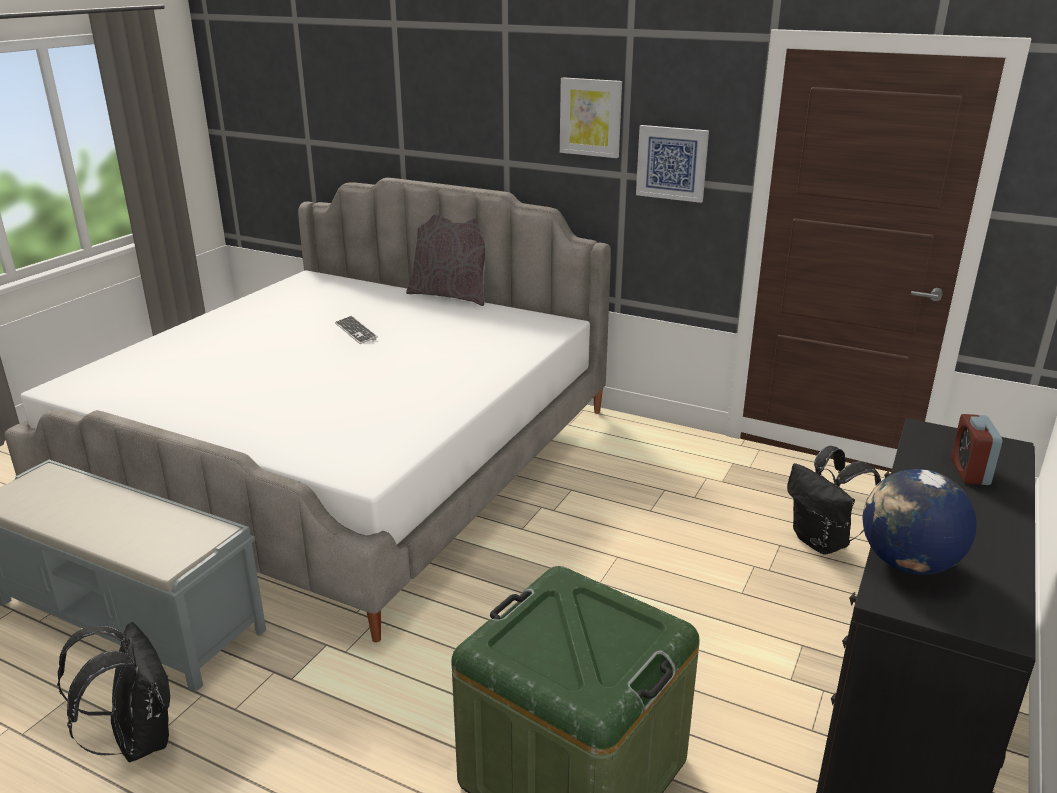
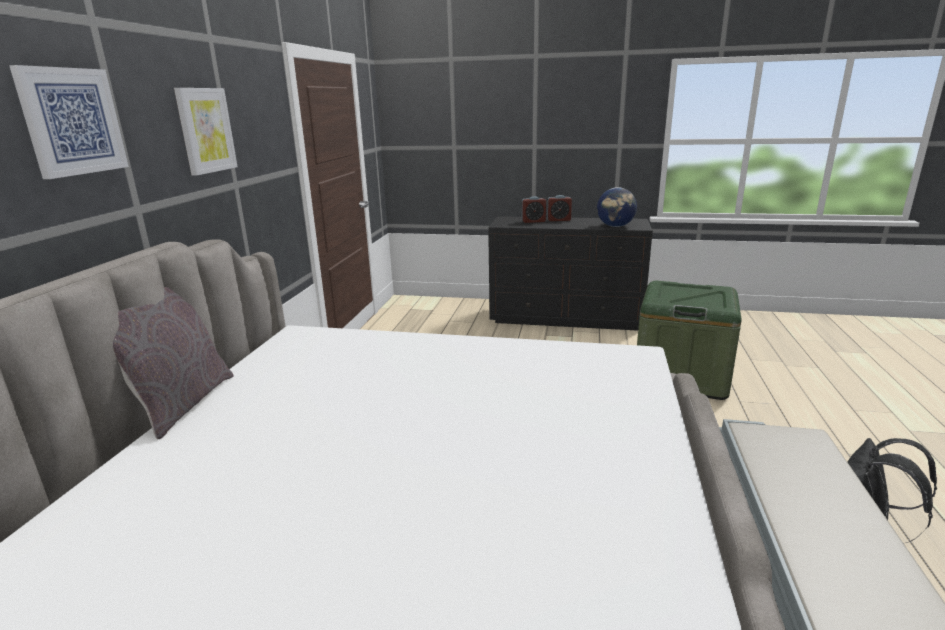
camera: 105 degrees left, 5 degrees down
keyboard [335,316,378,344] -> none
picture [636,125,709,203] -> picture moved to [9,65,129,179]
black backpack [787,446,881,555] -> none
none -> alarm clock [547,195,572,221]

